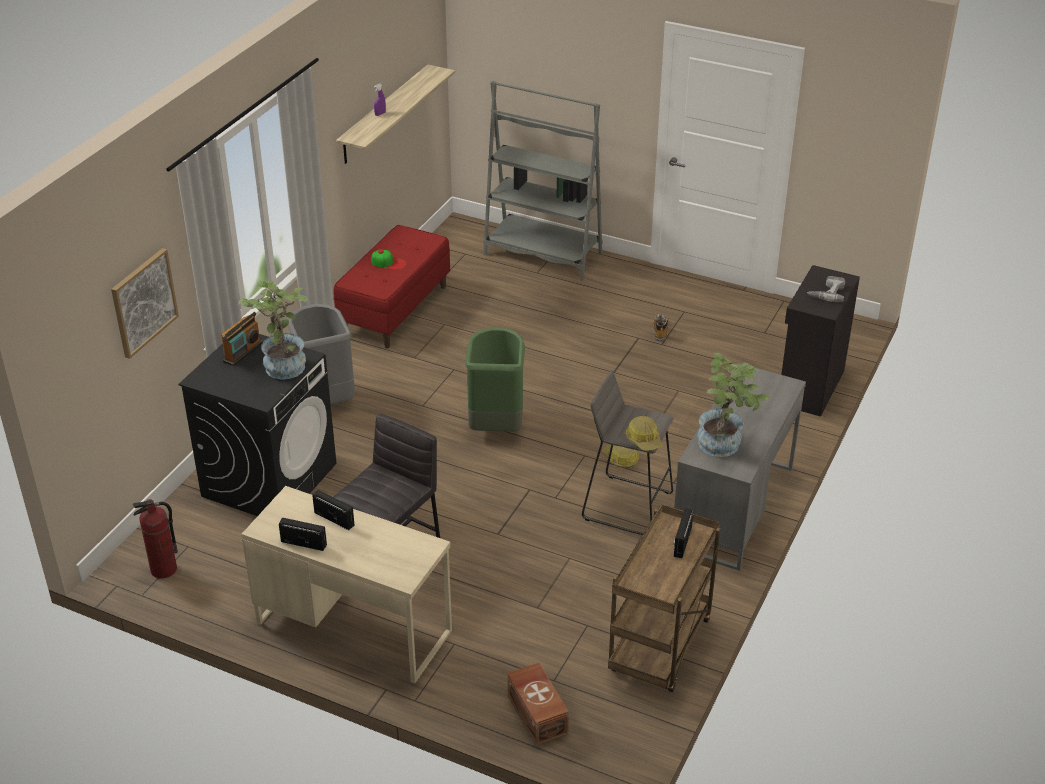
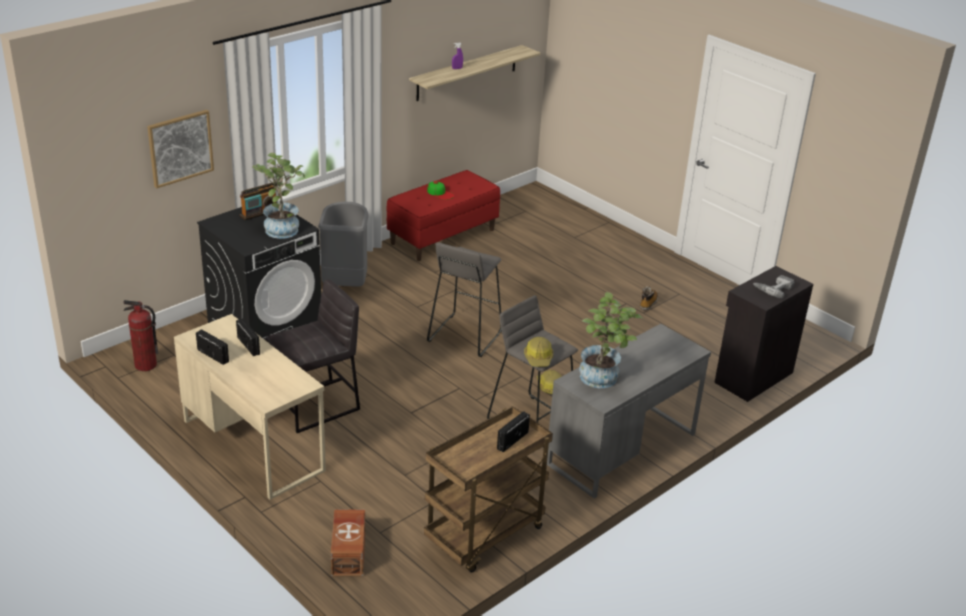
camera: 20 degrees right, 5 degrees down
green trash can [465,327,525,432] -> grey stool [427,242,502,357]
grey bookcase [483,81,603,281] -> none

